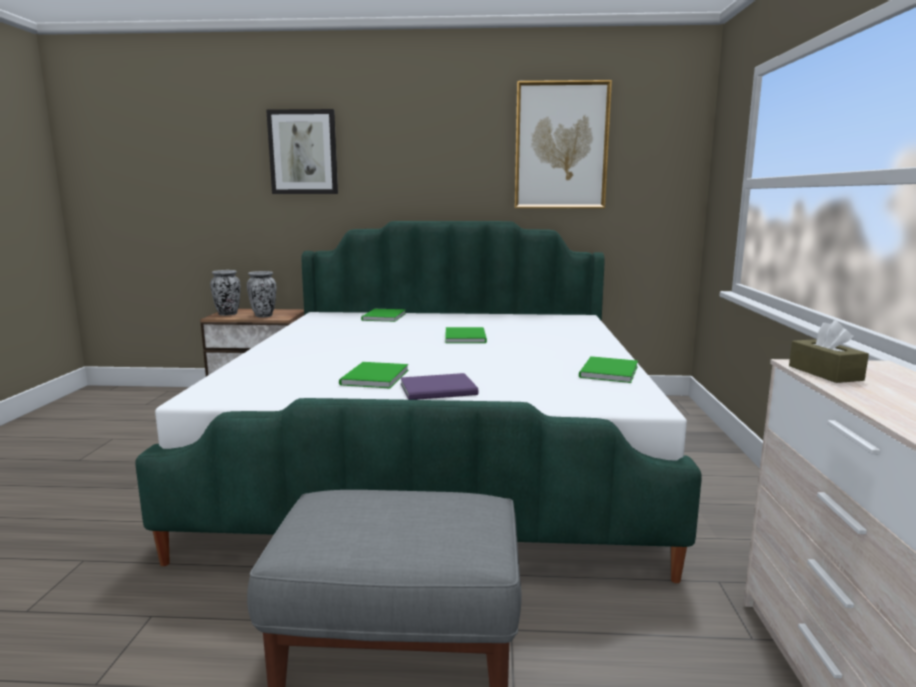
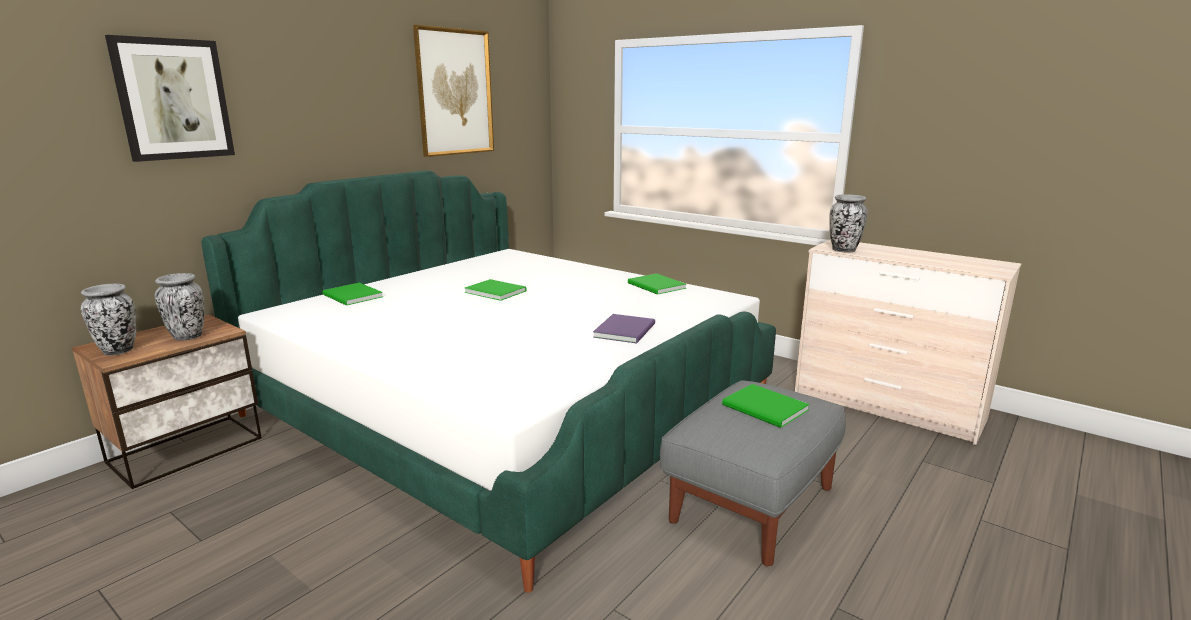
camera: 55 degrees left, 5 degrees up
green book [339,362,408,388] -> green book moved to [722,384,809,428]
brown tissue box [789,320,869,383] -> vase [829,194,868,253]

